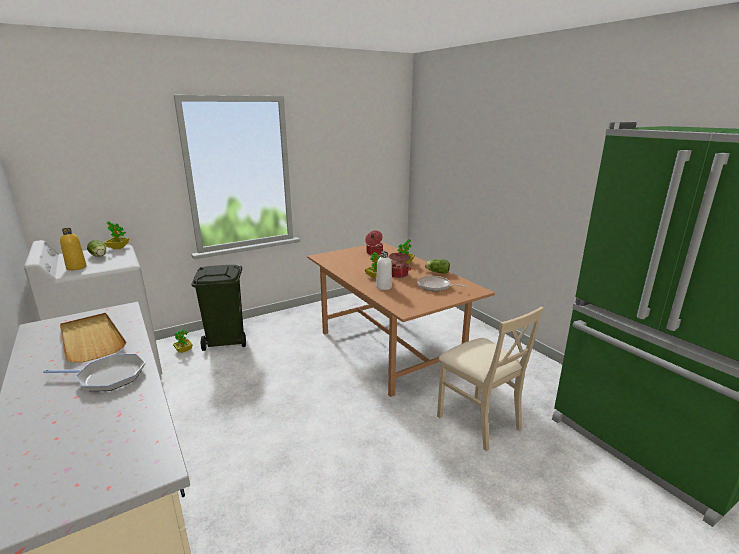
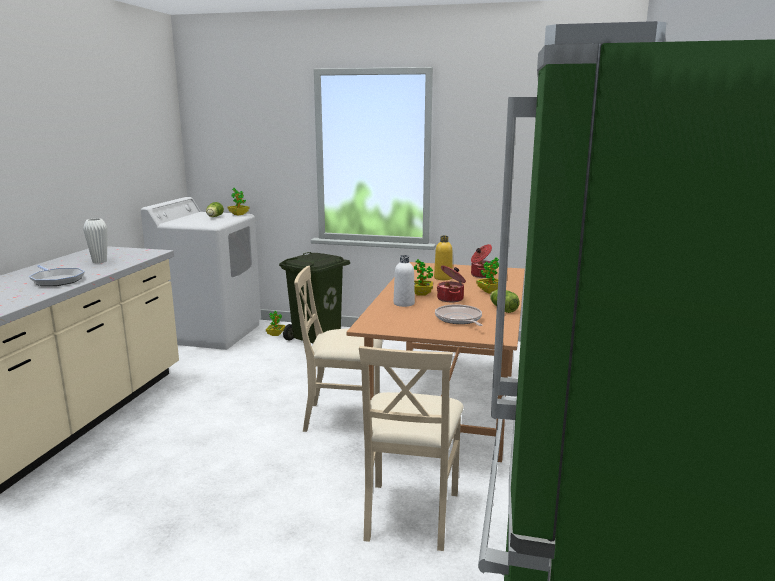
camera: 45 degrees right, 5 degrees down
yellow bottle [60,228,86,270] -> yellow bottle moved to [434,236,453,280]
beige tray [60,313,126,363] -> white vase [83,218,107,263]
none -> beige chair [294,266,383,432]

